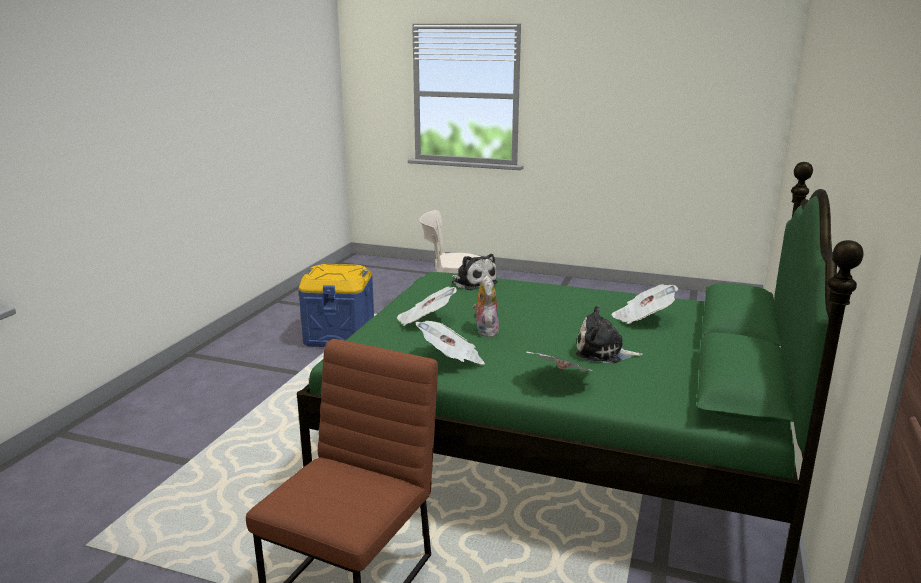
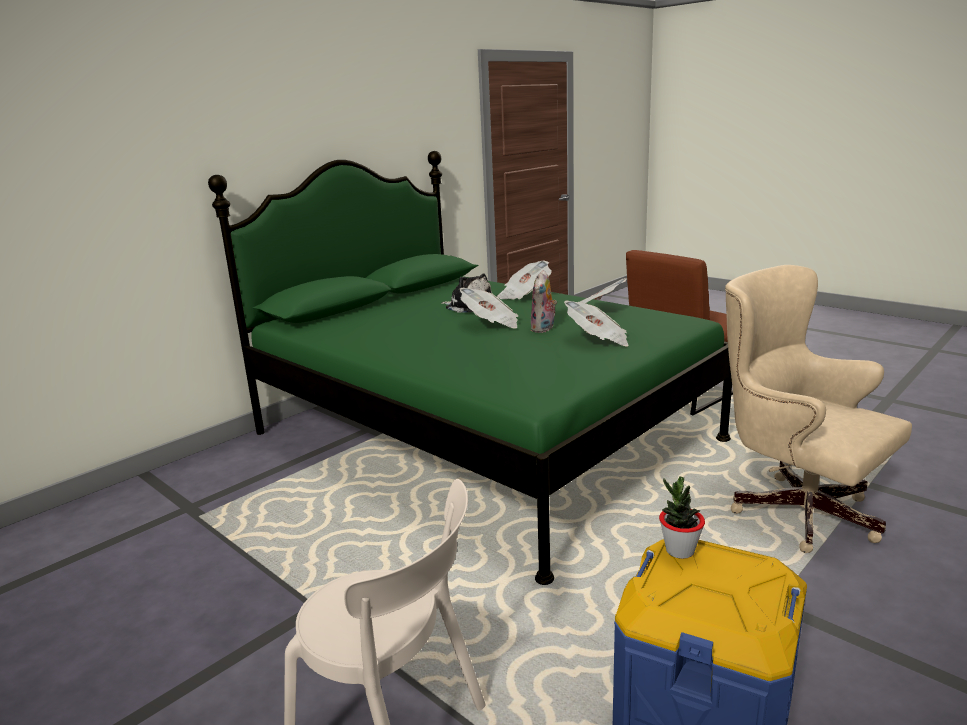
camera: 155 degrees left, 0 degrees up
plush toy [451,254,498,290] -> none
newspaper [612,284,679,324] -> newspaper moved to [460,288,519,329]
none -> potted plant [659,476,705,559]
none -> beige office chair [725,265,912,553]

